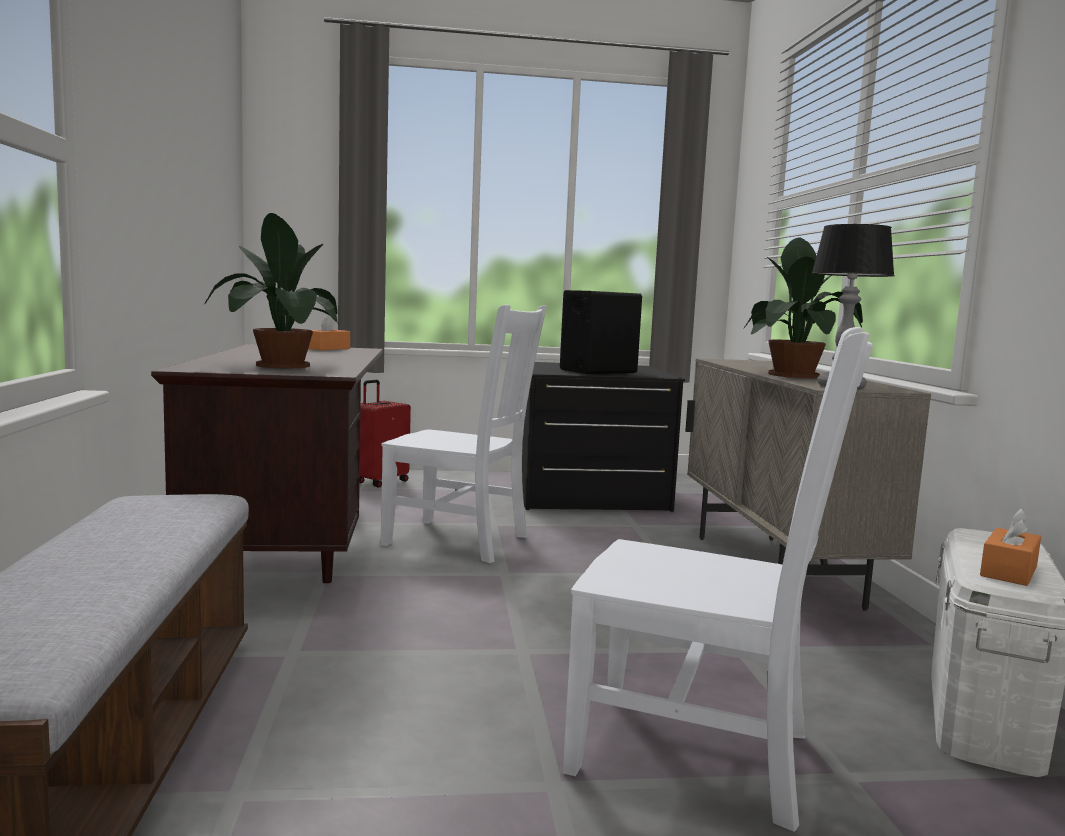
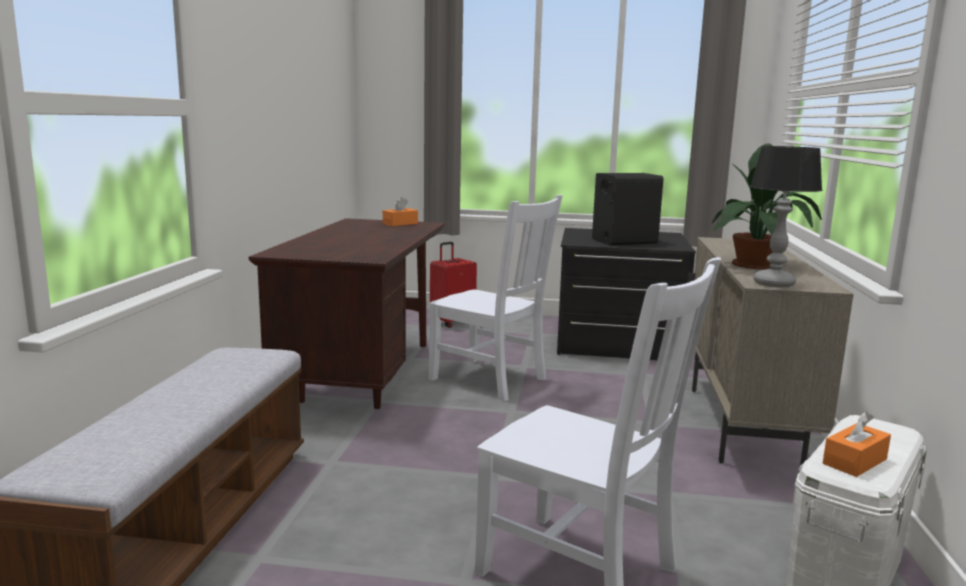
camera: 15 degrees right, 5 degrees up
potted plant [204,213,339,368] -> none

